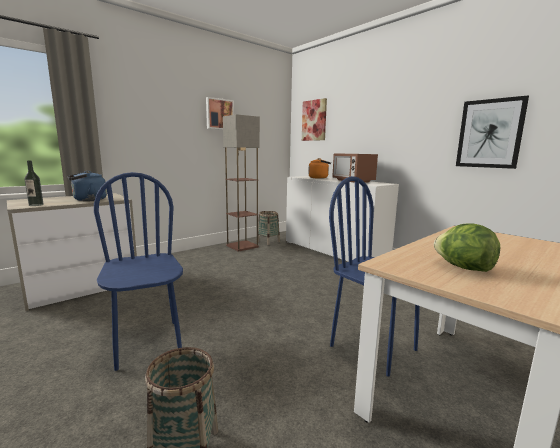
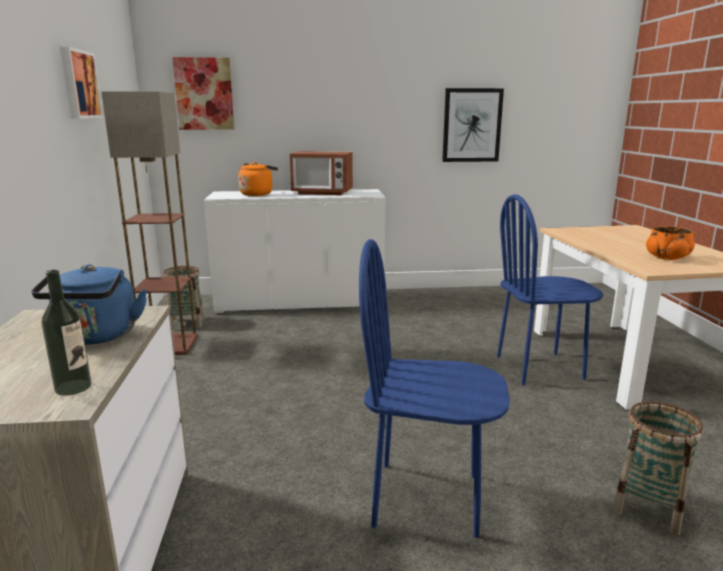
camera: 55 degrees left, 5 degrees up
lettuce [434,224,500,272] -> orange bowl [646,226,695,260]

